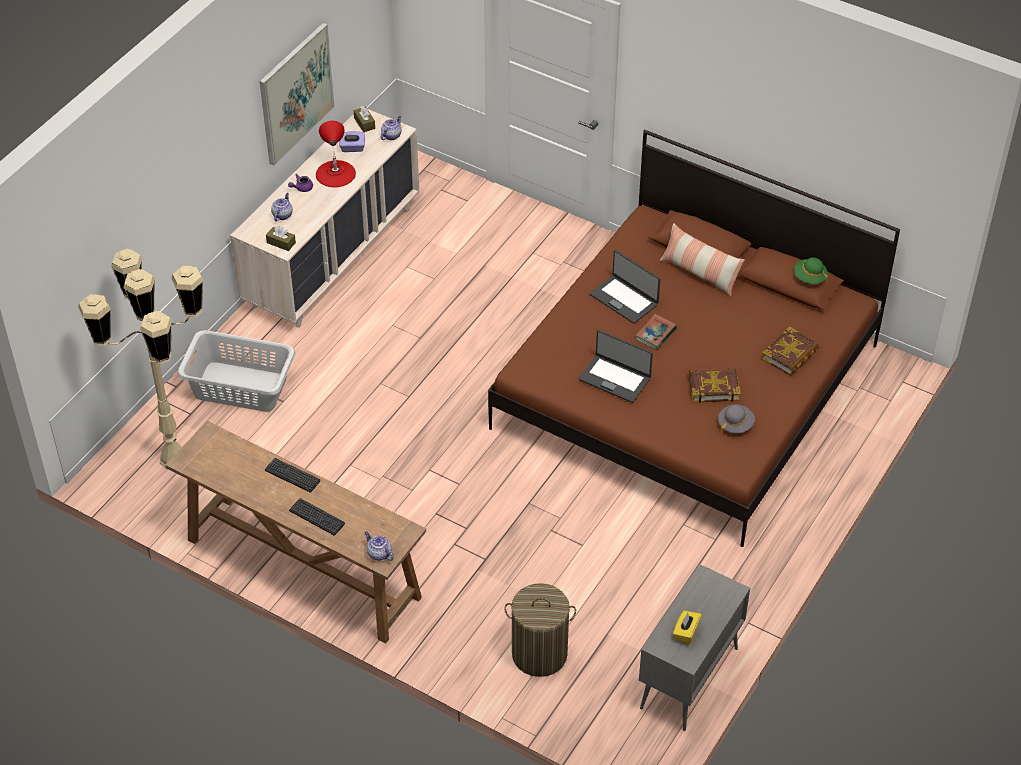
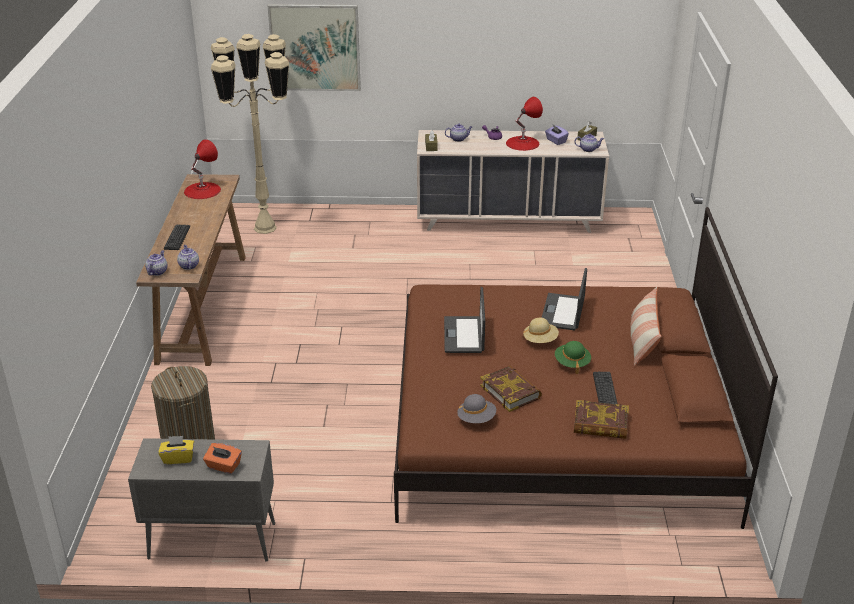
camera: 60 degrees right, 15 degrees down
grey laundry basket [178,330,295,412] -> none
picture [260,23,335,166] -> picture moved to [268,4,361,91]
keyboard [265,458,320,492] -> keyboard moved to [593,372,618,404]
book [635,314,677,350] -> beige hat [523,318,559,343]
green hat [794,257,828,284] -> green hat moved to [555,341,591,374]
none -> teapot [177,245,199,270]
none -> red table lamp [184,139,221,199]
none -> orange tissue box [203,443,242,474]

